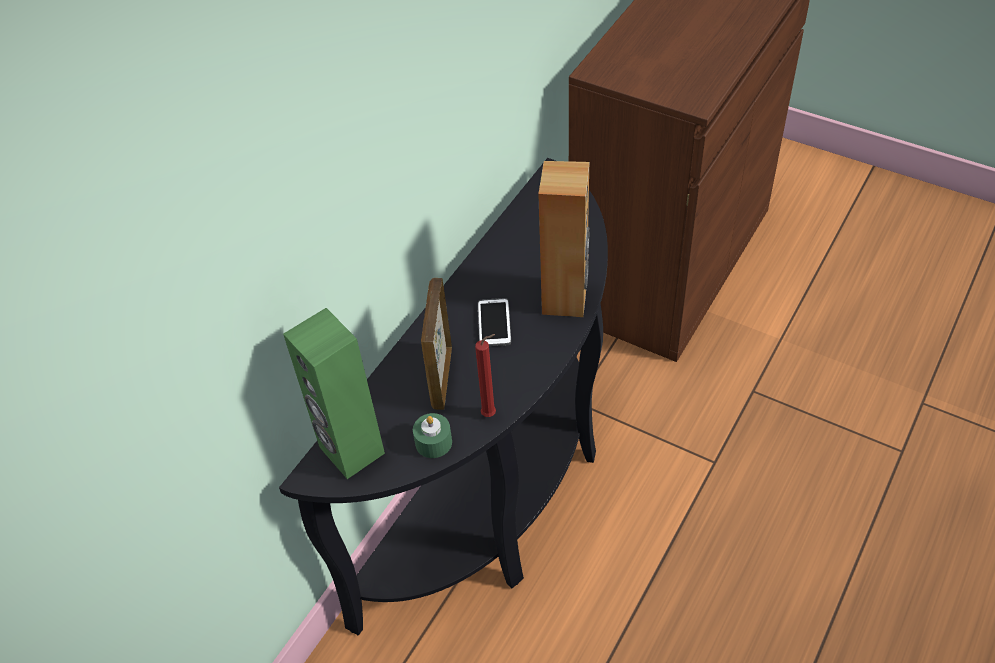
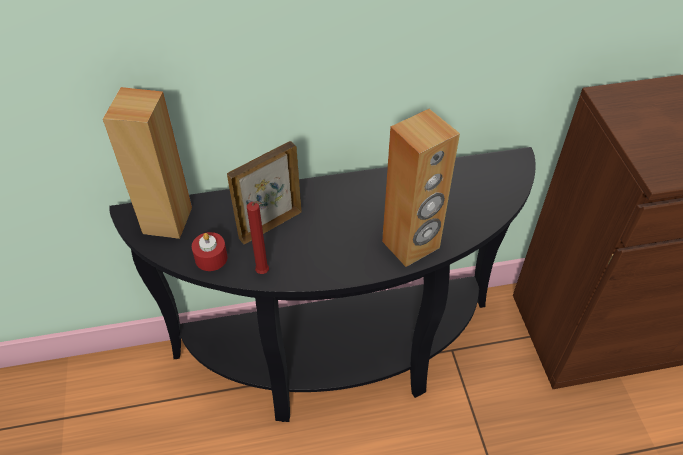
camera: 45 degrees right, 0 degrees up
green speaker [283,308,385,479] -> brown speaker [103,87,192,239]
green candle [413,413,452,458] -> red candle [192,232,228,271]
phone [478,298,511,347] -> none

